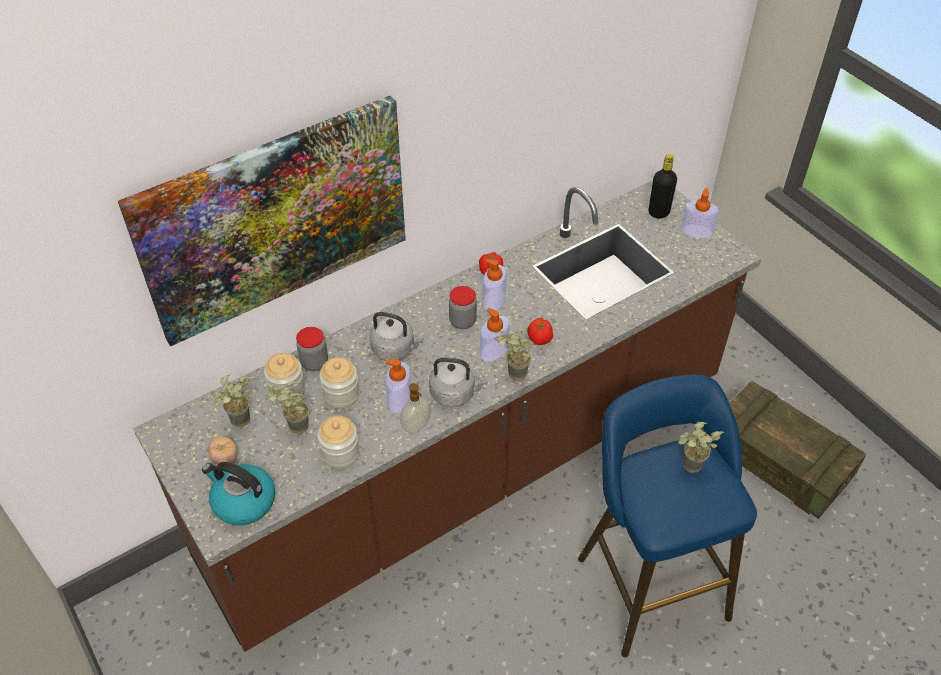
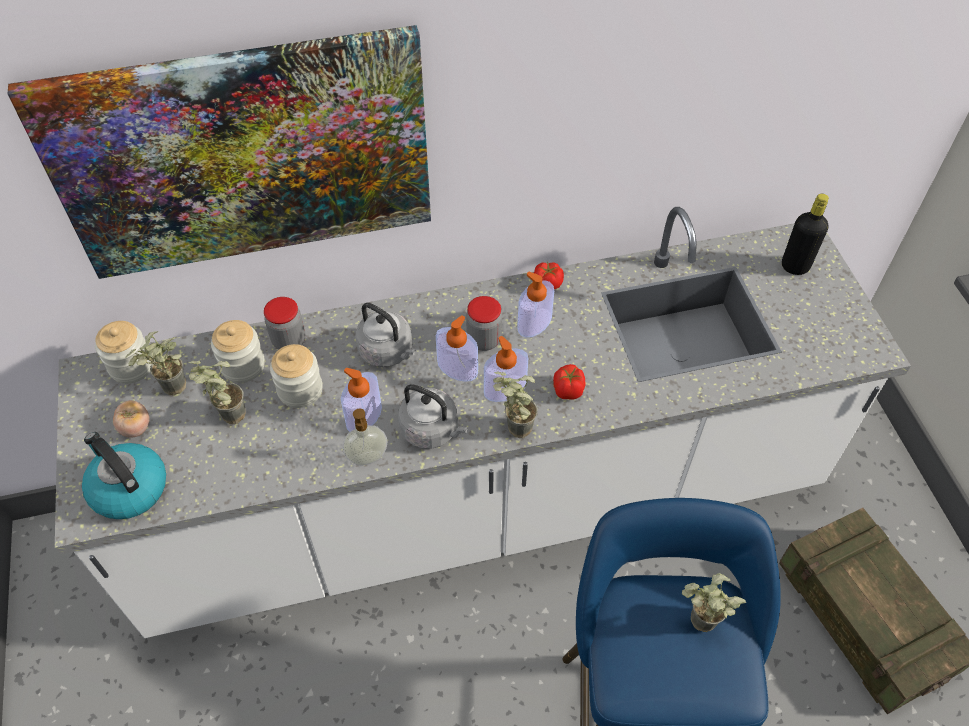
camera: 20 degrees right, 5 degrees up
brown counter [133,180,762,652] -> white counter [55,207,911,638]
jar [317,415,360,469] -> jar moved to [95,321,153,384]
soap dispenser [681,188,719,238] -> soap dispenser moved to [436,315,478,382]

